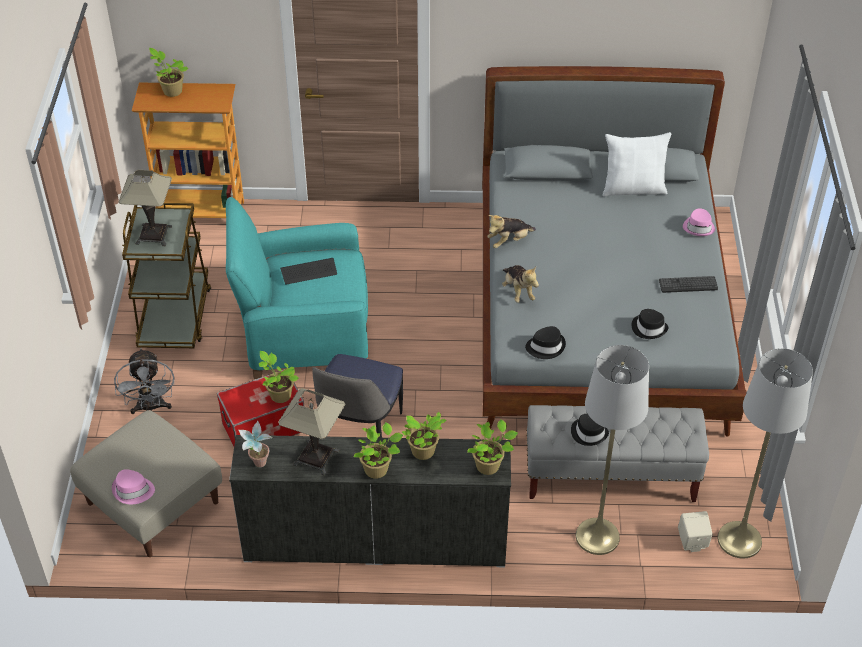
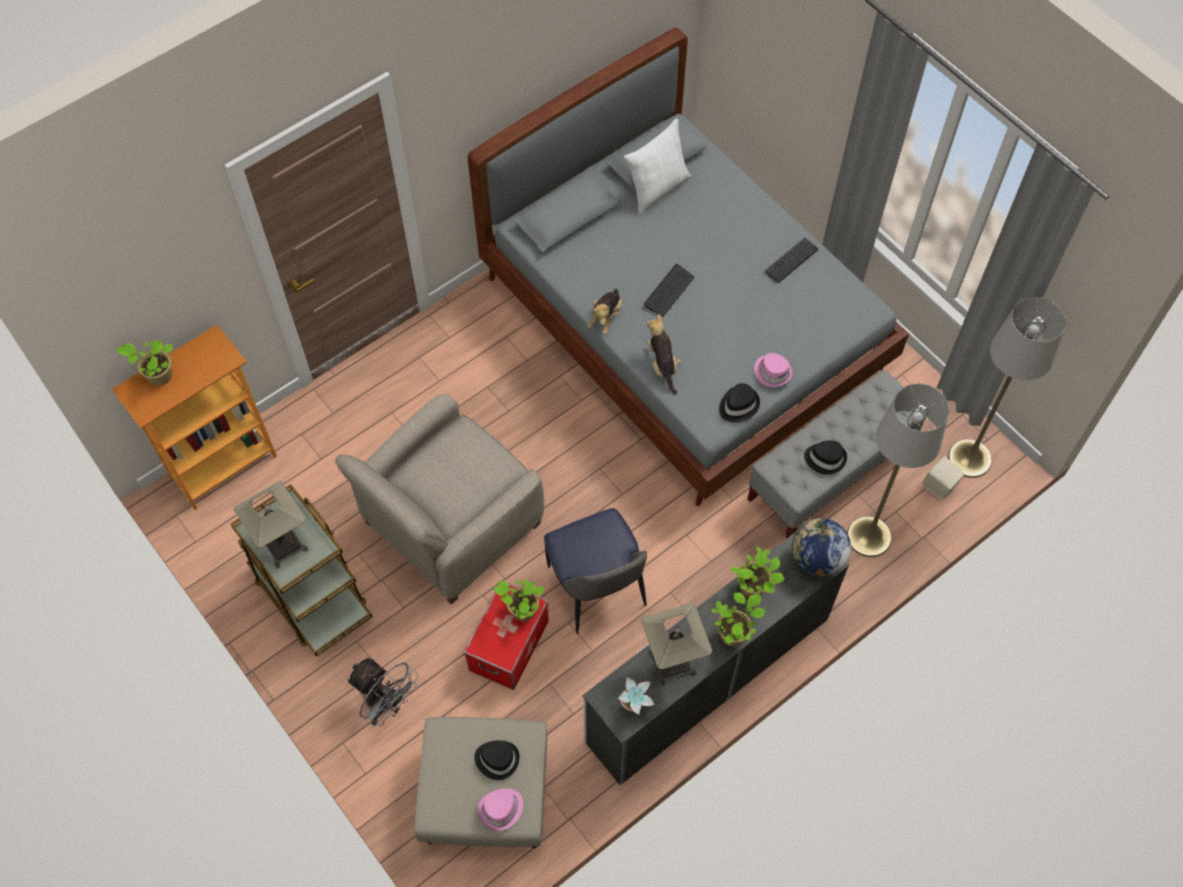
camera: 40 degrees left, 15 degrees up
turquoise armchair [226,197,368,379] -> beige armchair [335,394,544,605]
keyboard [280,258,337,285] -> keyboard moved to [644,264,694,317]
potted plant [467,419,518,475] -> globe [792,518,851,577]
plush toy [502,265,539,303] -> plush toy turned 135 degrees counterclockwise [646,314,681,395]
black hat [632,309,668,339] -> black hat moved to [474,740,520,780]
pink hat [683,209,715,236] -> pink hat moved to [754,353,794,387]

